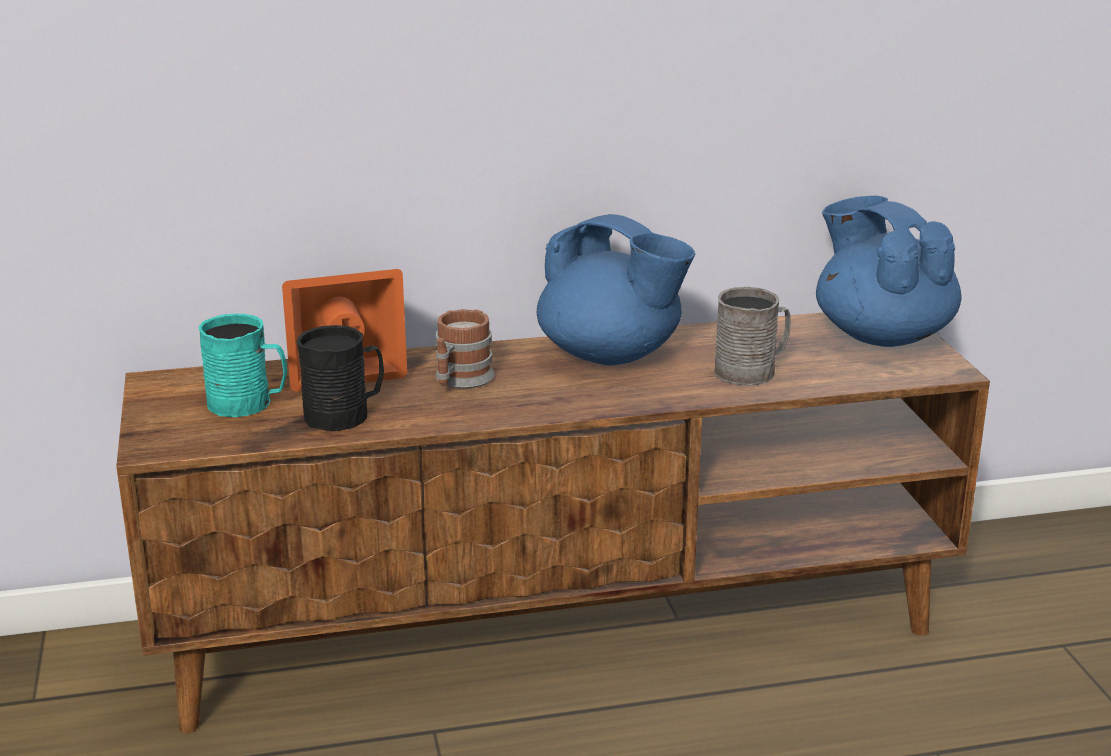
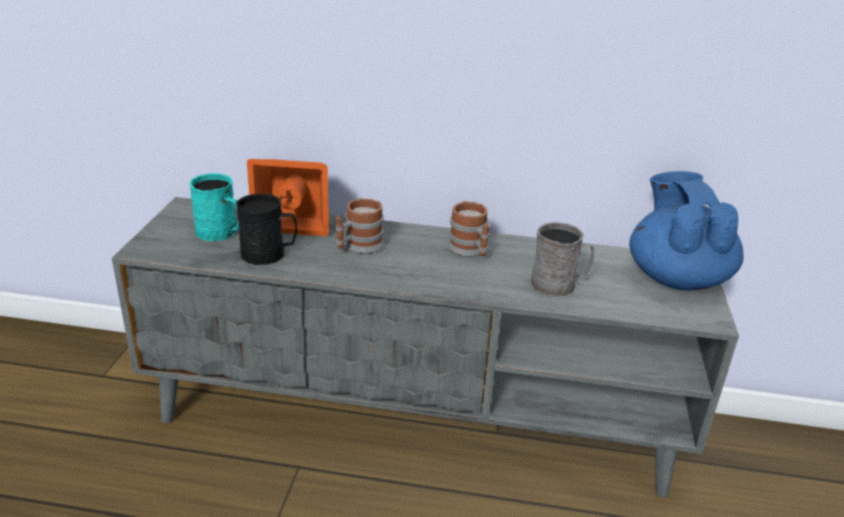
camera: 20 degrees right, 5 degrees up
brown tv stand [116,313,990,733] -> grey tv stand [112,197,739,498]
blue teapot [537,214,695,366] -> mug [447,201,489,257]

